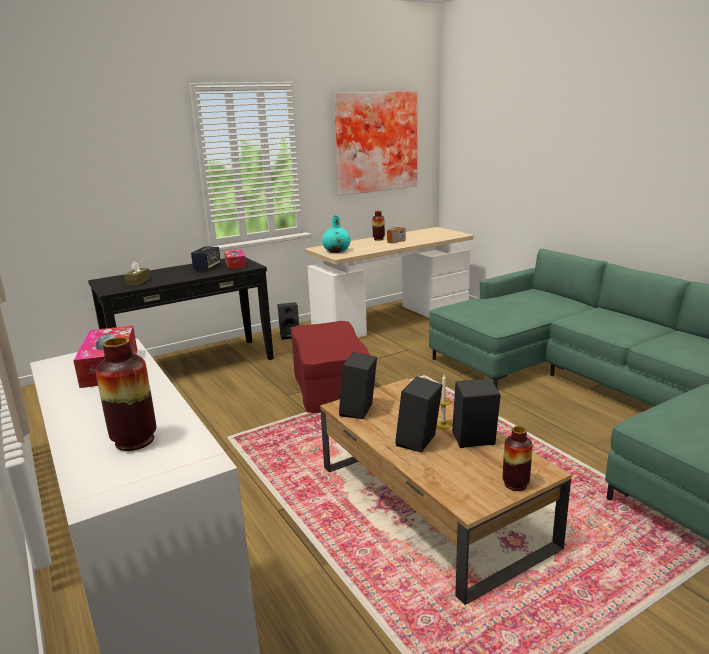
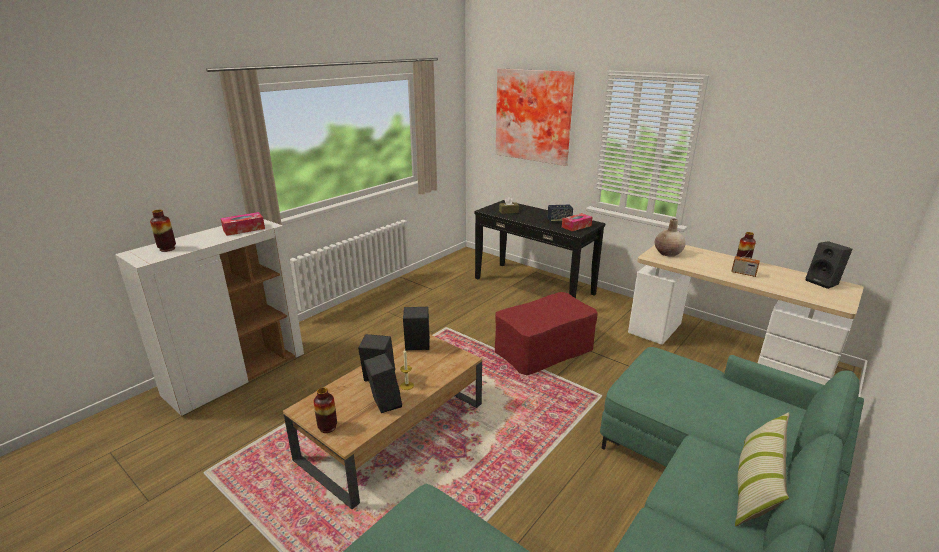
camera: 70 degrees right, 5 degrees up
black speaker [277,302,299,340] -> black speaker moved to [806,241,852,289]
turquoise vase [322,216,351,253] -> beige vase [655,219,685,257]
picture [334,91,417,196] -> picture moved to [496,68,575,166]
none -> pillow [735,413,789,526]

